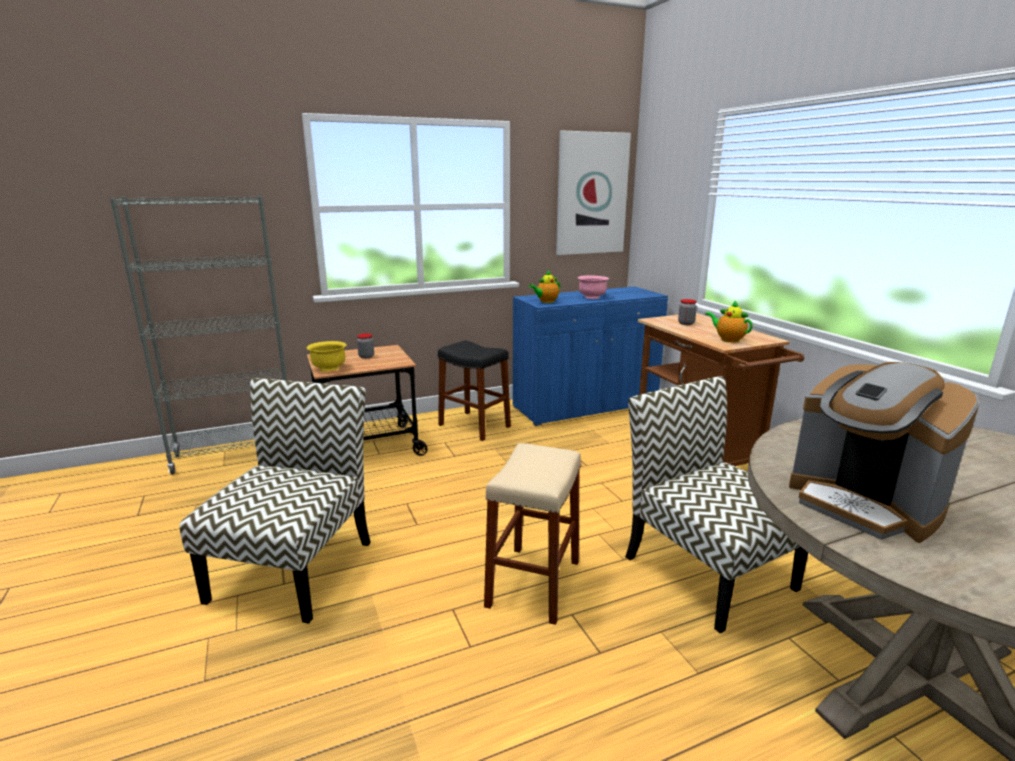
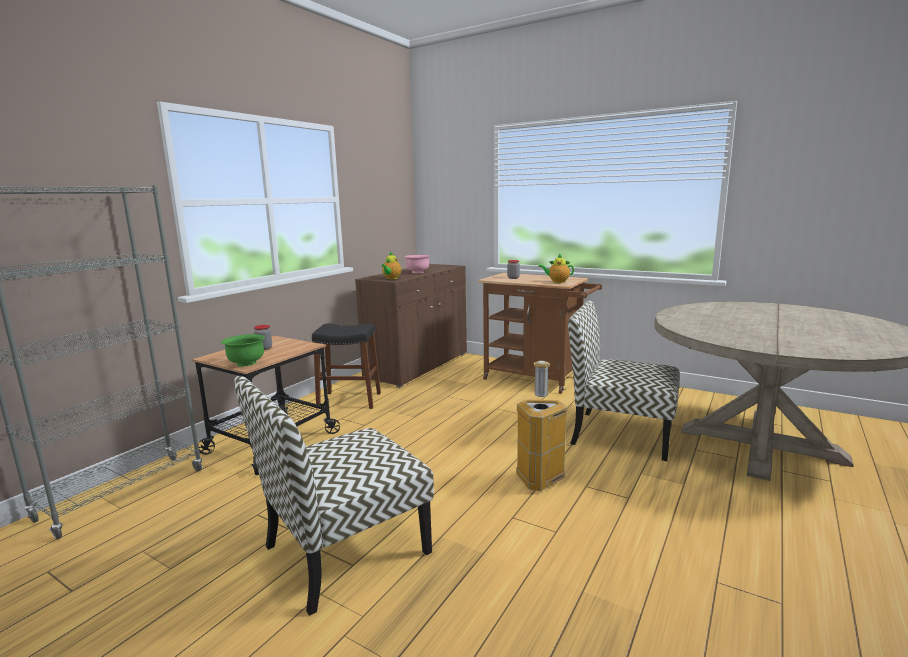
camera: 35 degrees left, 5 degrees down
chair [179,378,371,624] -> chair turned 105 degrees counterclockwise [234,376,434,616]
yellow bowl [307,341,346,372] -> green bowl [221,334,265,366]
beige stool [484,443,581,625] -> trash can [516,361,568,491]
blue cabinet [513,287,668,426] -> brown cabinet [355,264,467,388]
picture [556,131,631,255] -> none
coffee machine [789,362,980,543] -> none

